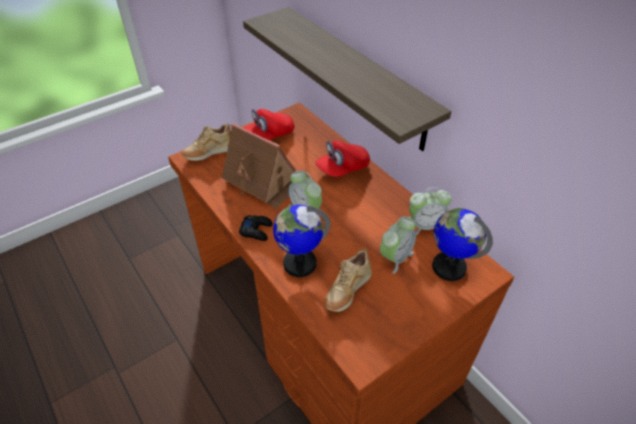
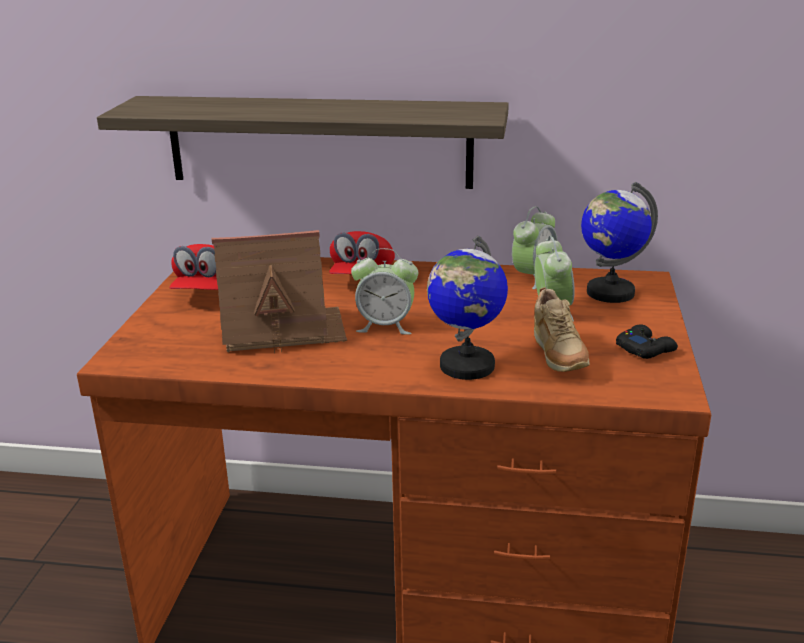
camera: 45 degrees left, 20 degrees down
beige shoe [181,123,231,161] -> none
black game controller [239,215,273,241] -> black game controller moved to [616,324,678,359]

